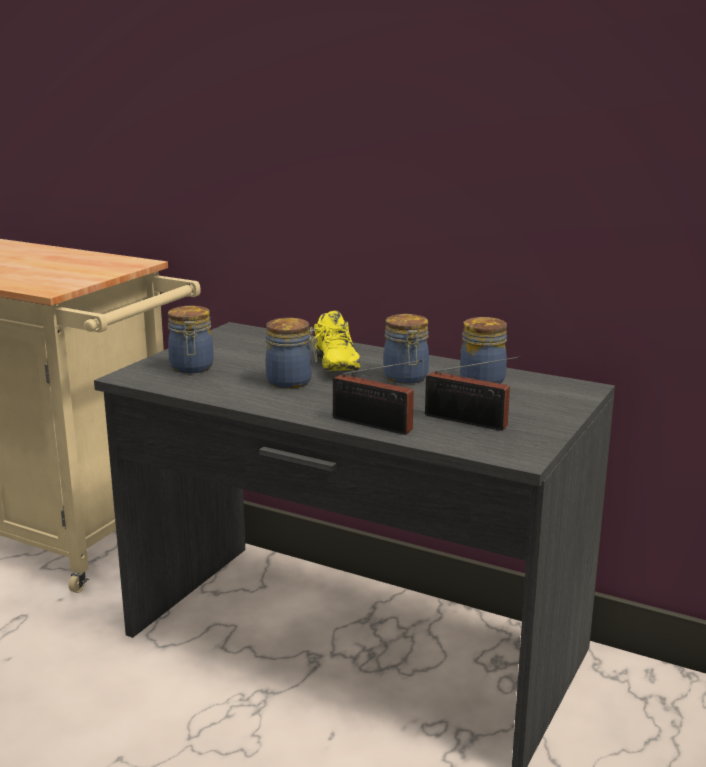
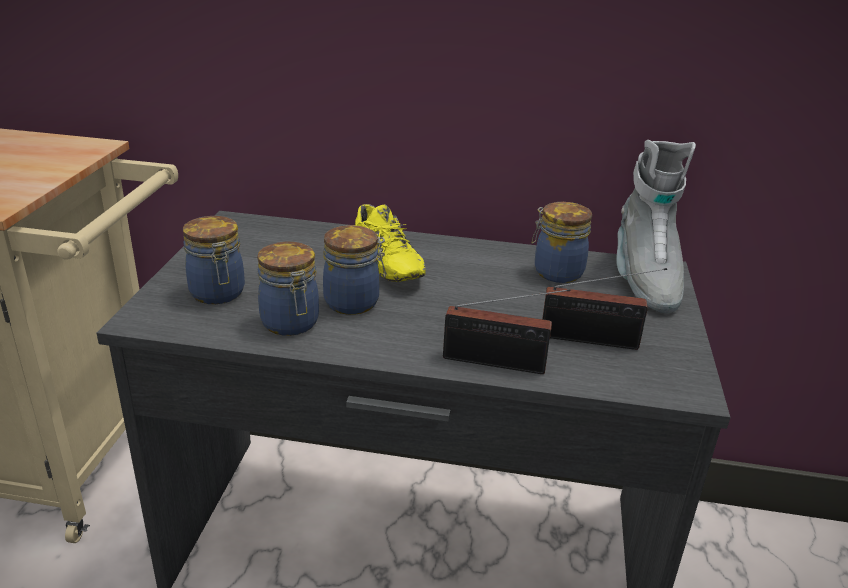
camera: 20 degrees left, 10 degrees up
jar [383,314,429,384] -> jar moved to [257,242,319,336]
none -> grey boot [616,140,696,313]

